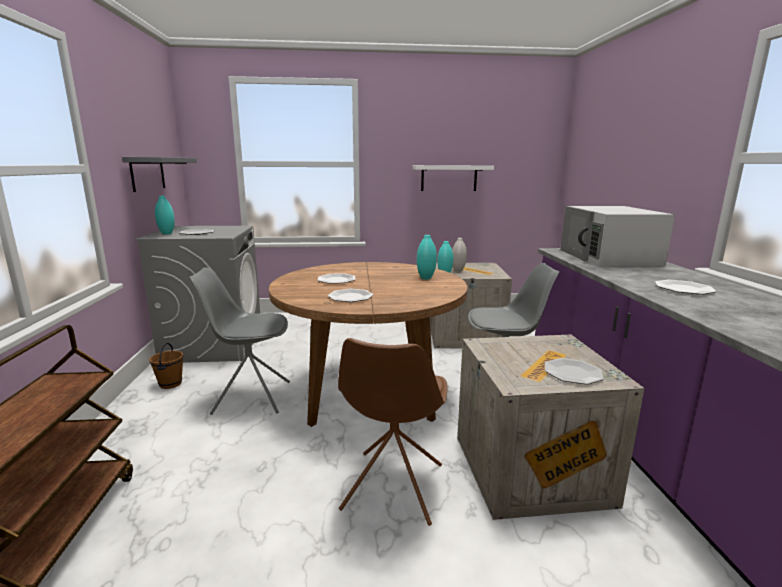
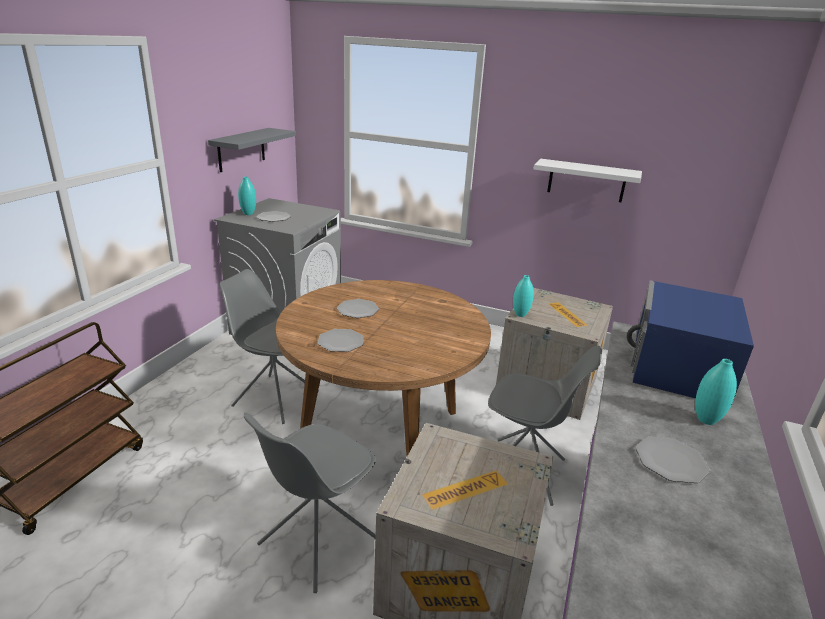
camera: 25 degrees right, 10 degrees up
brown bucket [149,343,184,389] -> none
brown chair [338,338,448,526] -> grey chair [244,413,376,593]
turquoise vase [417,235,437,280] -> turquoise vase moved to [695,359,737,425]
white vase [452,238,467,272] -> none
plate [545,358,604,385] -> none
white microwave [560,206,675,267] -> blue microwave [627,280,754,406]

